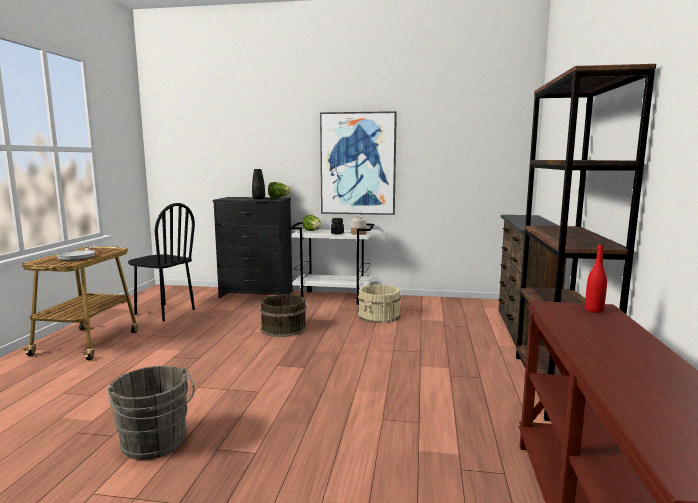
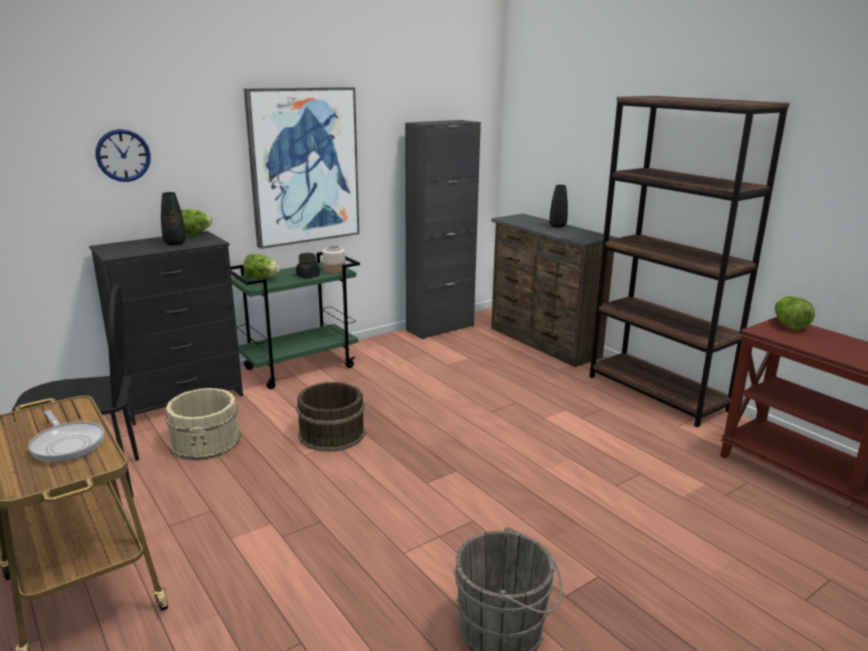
camera: 45 degrees left, 10 degrees up
white cart [289,222,375,305] -> green cart [230,252,360,389]
beige bucket [358,284,401,323] -> beige bucket moved to [165,388,241,461]
red bottle [585,243,607,312] -> lettuce [775,296,815,331]
none -> wall clock [96,129,151,182]
none -> black cabinet [405,120,481,340]
none -> black vase [549,185,568,227]

